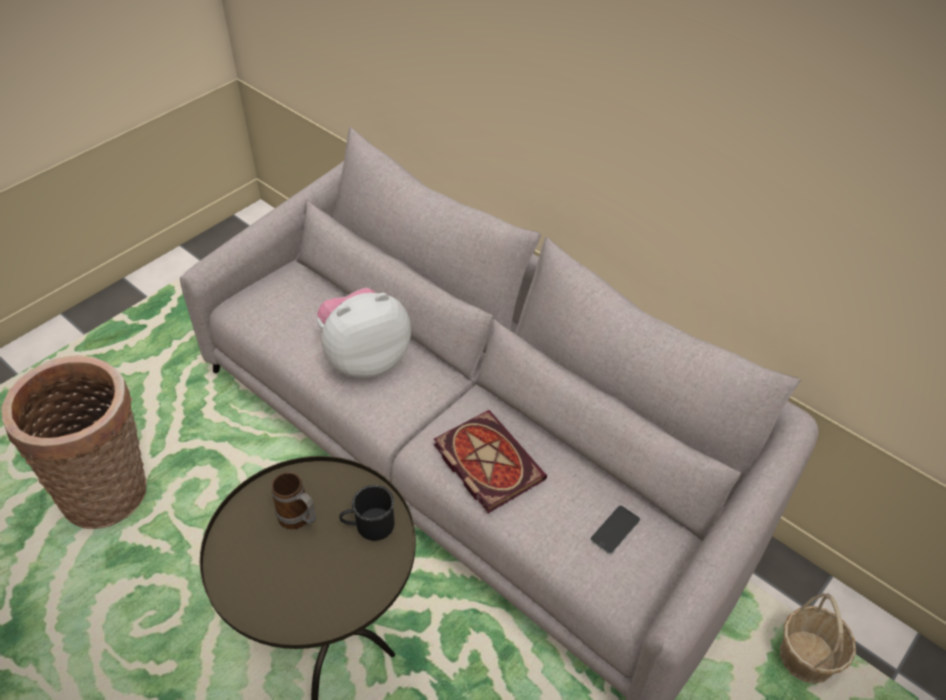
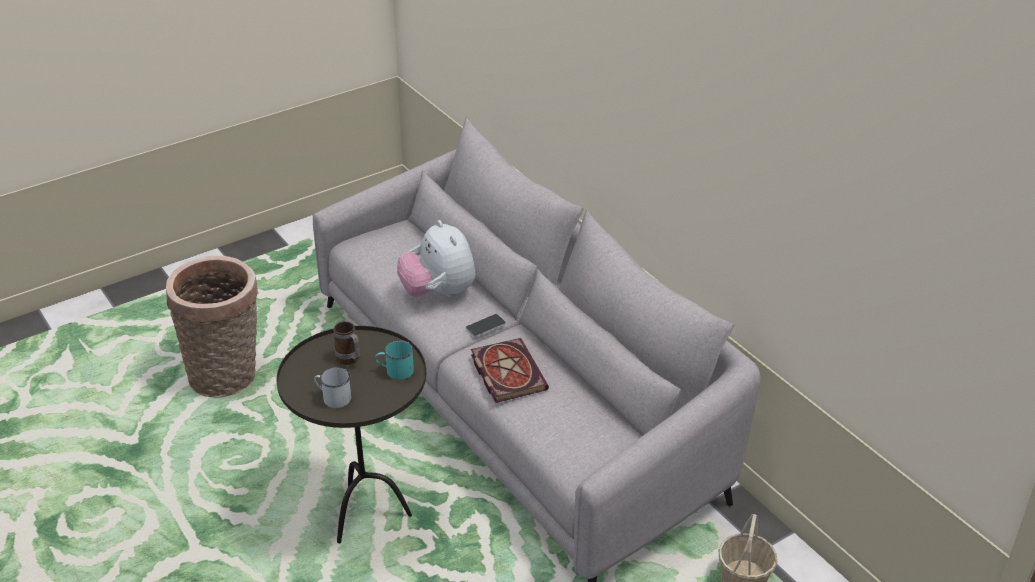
camera: 15 degrees right, 10 degrees down
plush toy [317,288,411,378] -> plush toy turned 105 degrees counterclockwise [397,220,475,298]
black mug [339,485,395,541] -> turquoise mug [375,340,414,380]
phone [590,505,641,555] -> phone moved to [465,314,506,337]
none -> white mug [314,367,351,408]

